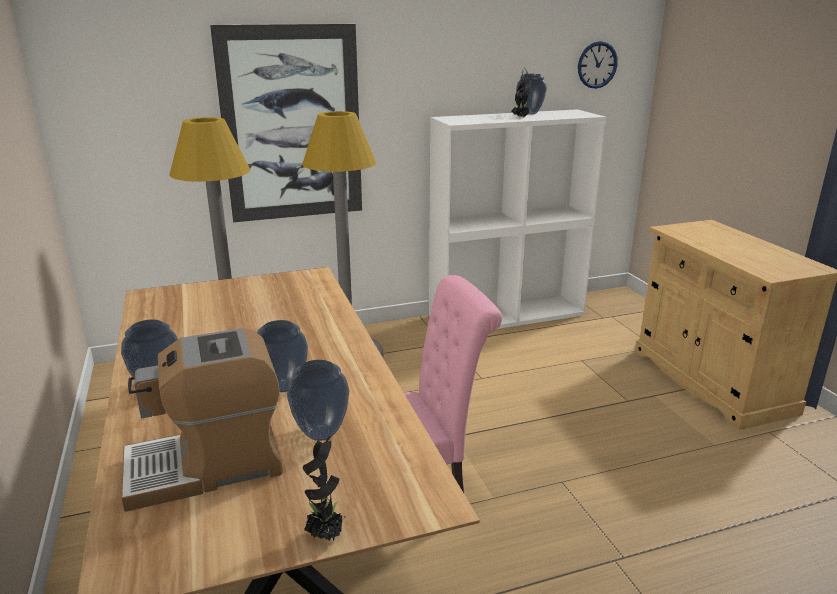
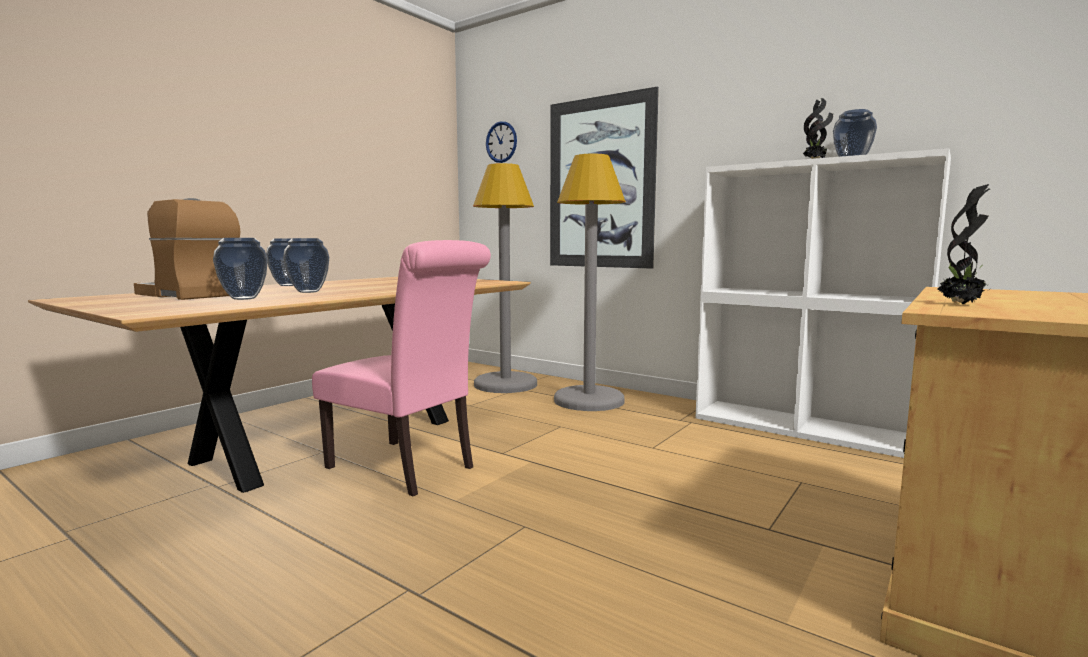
camera: 55 degrees right, 15 degrees down
potted plant [303,436,346,541] -> potted plant moved to [937,184,990,304]
wall clock [578,41,618,89] -> wall clock moved to [486,121,517,163]

